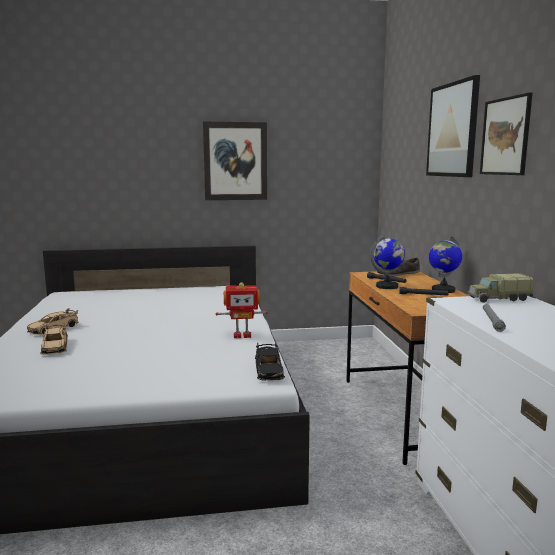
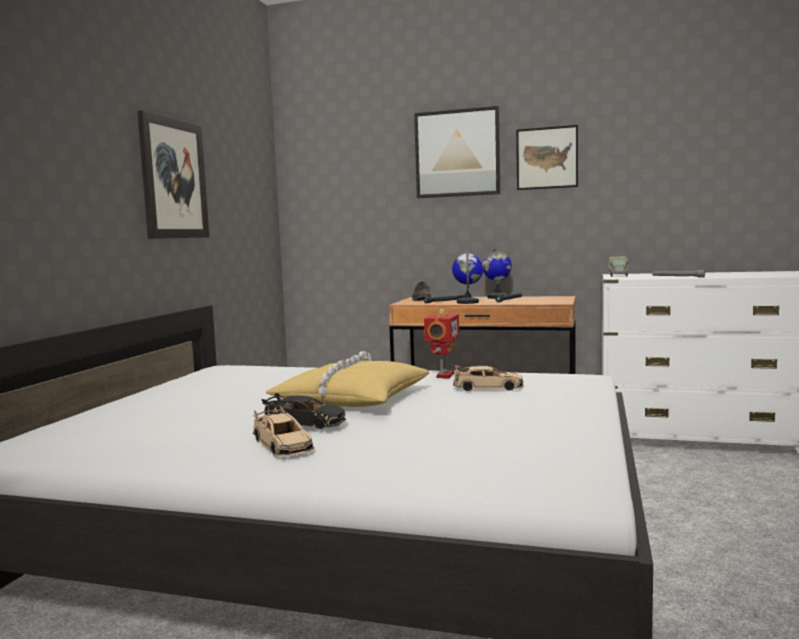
camera: 65 degrees left, 5 degrees down
beige toy car [40,323,68,355] -> beige toy car moved to [453,365,524,391]
black toy car [255,342,285,381] -> black toy car moved to [261,393,346,429]
none -> yellow pillow [265,351,429,407]

